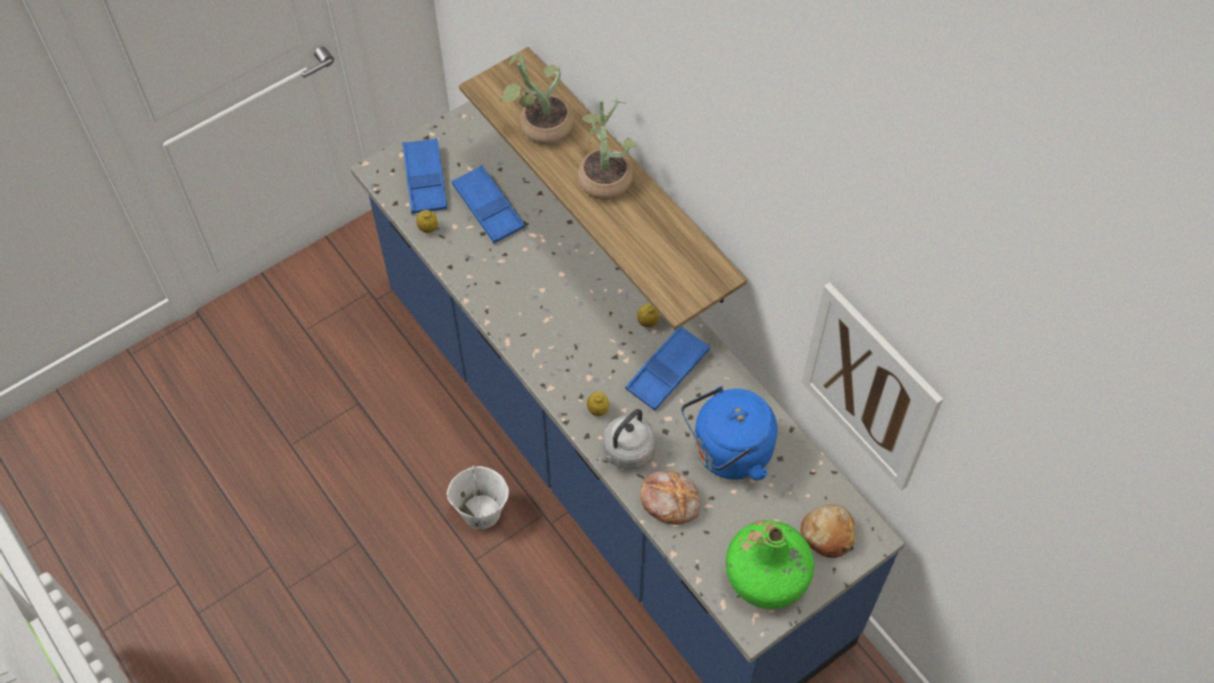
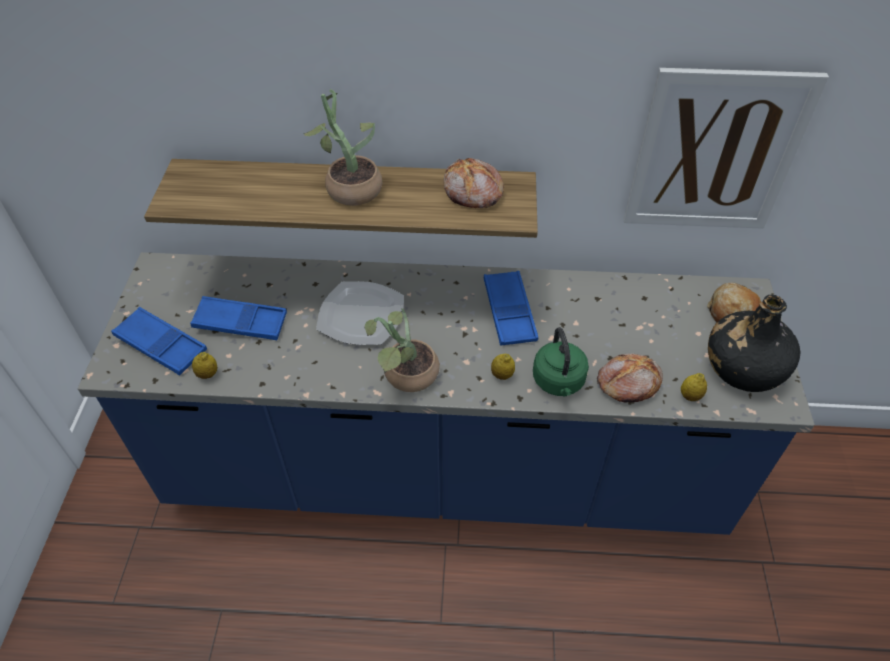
camera: 50 degrees left, 10 degrees down
white bucket [447,465,509,529] -> none
potted plant [500,54,574,145] -> potted plant moved to [364,309,440,392]
grey kettle [597,409,656,470] -> green kettle [533,327,589,397]
lemon [637,304,659,328] -> lemon moved to [681,373,707,401]
blue kettle [681,386,777,480] -> none
green bottle [726,520,814,609] -> black bottle [708,295,800,392]
none -> plate [316,281,404,345]
none -> bread [443,158,504,208]

